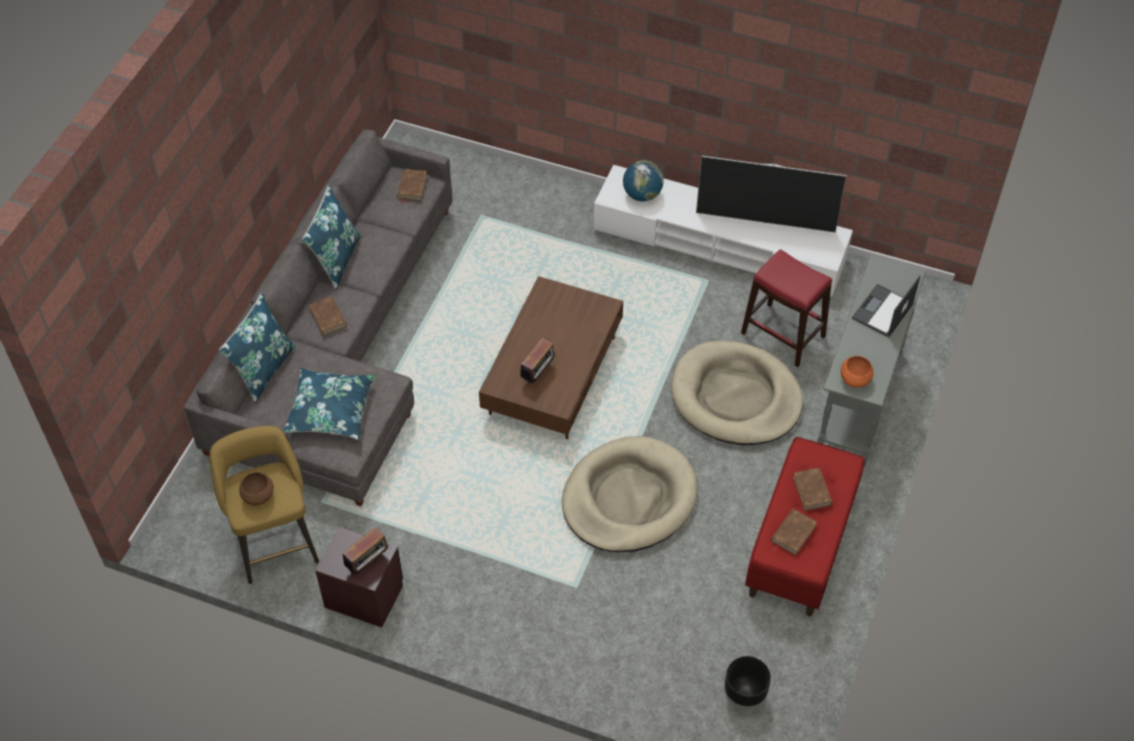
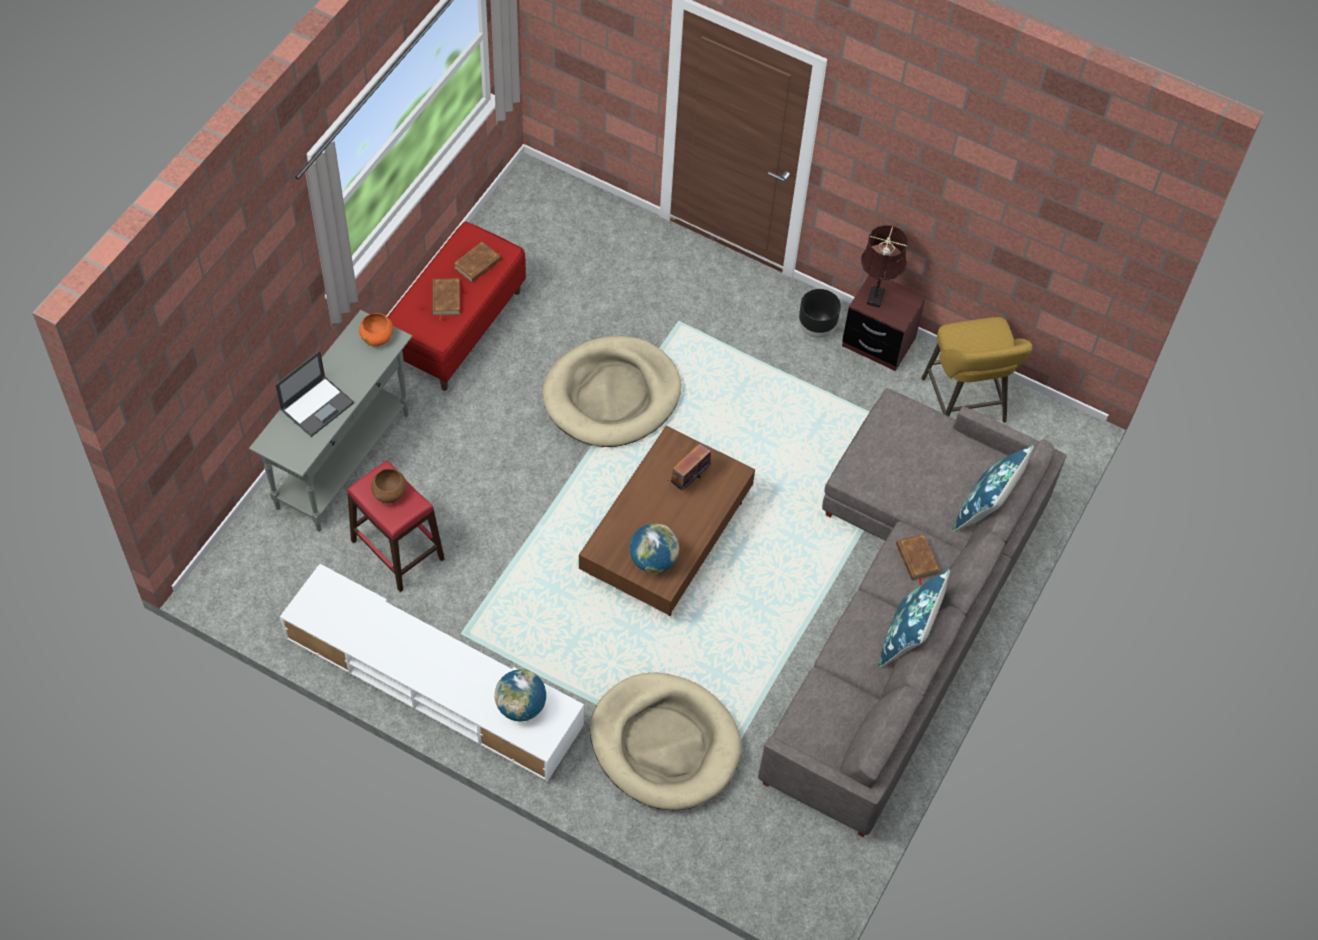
camera: 175 degrees left, 5 degrees up
brown bowl [239,472,274,505] -> brown bowl moved to [371,469,406,503]
blue pillow [283,368,375,440] -> none
radio [343,527,391,575] -> brown table lamp [861,225,908,308]
brown book [397,169,427,204] -> none
beige dog bed [671,340,803,445] -> beige dog bed moved to [590,672,741,810]
television [696,156,847,232] -> none
black planter [725,656,771,710] -> black planter moved to [799,289,841,338]
none -> globe [630,524,679,573]

